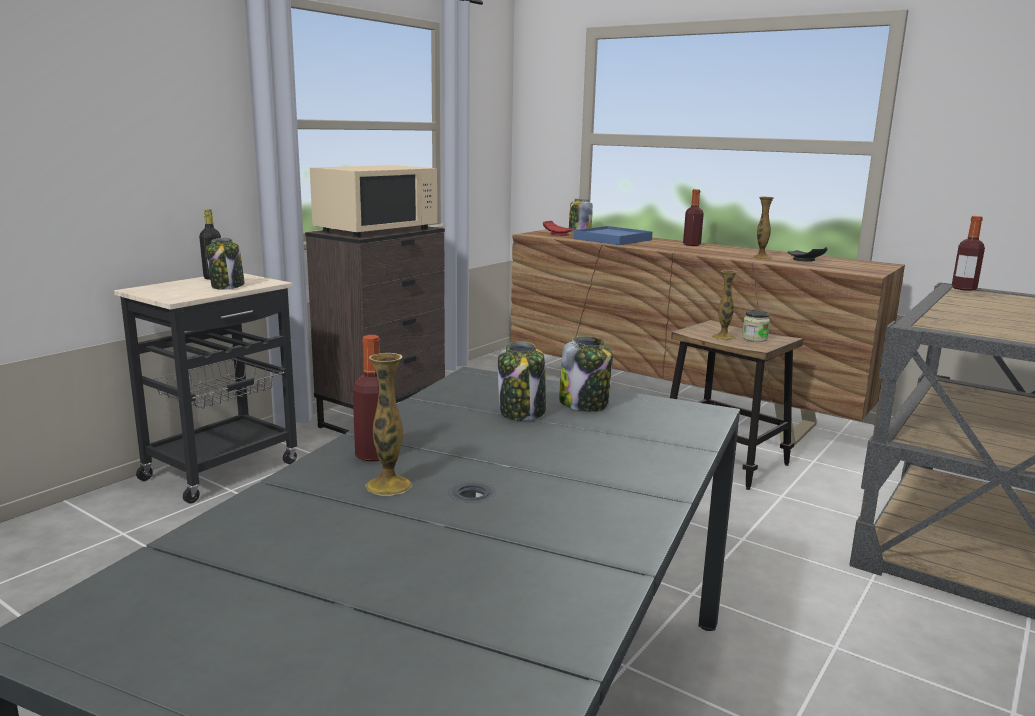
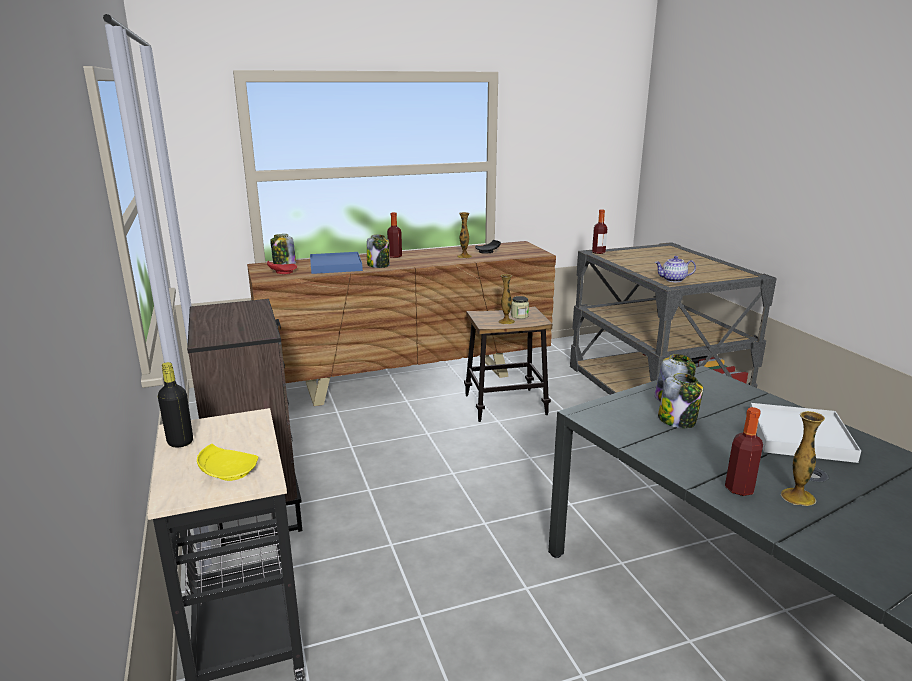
camera: 55 degrees left, 5 degrees up
jar [206,238,245,290] -> jar moved to [367,234,390,268]
beige microwave [310,165,437,237] -> none
none -> yellow plate [197,444,258,481]
none -> teapot [655,256,696,282]
none -> white tray [750,403,861,463]

